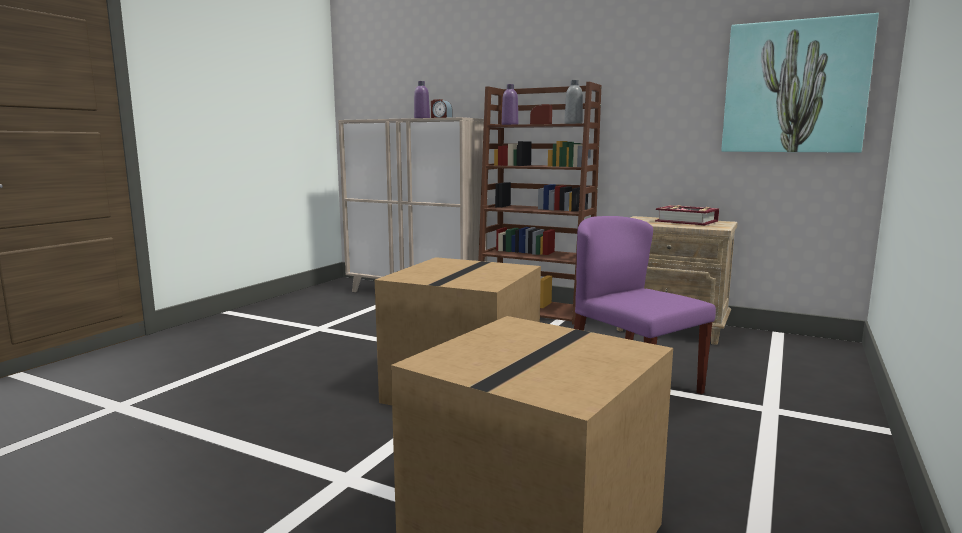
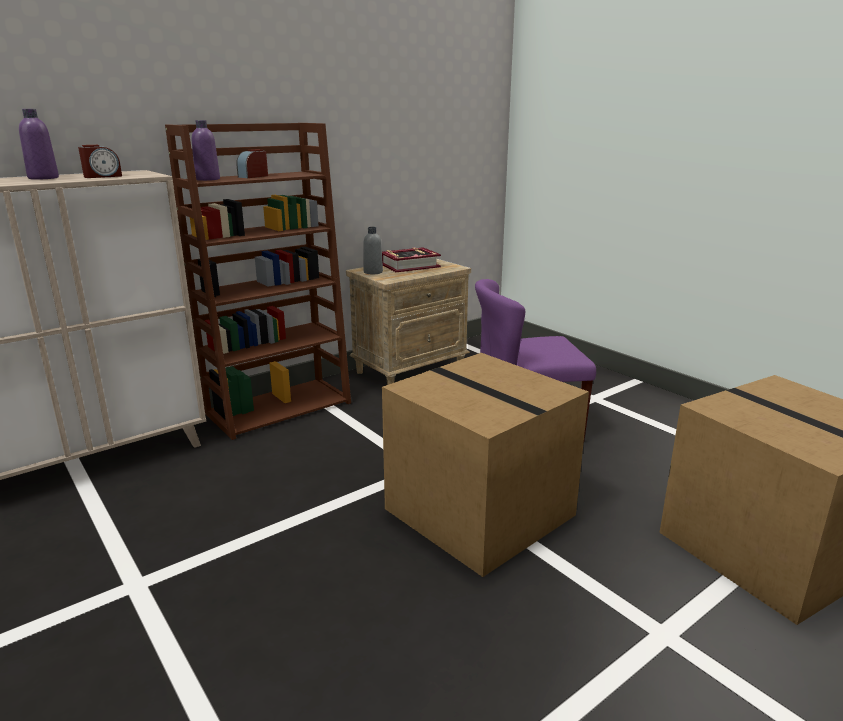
camera: 65 degrees left, 10 degrees up
grey bottle [564,80,583,124] -> grey bottle moved to [363,227,383,274]
picture [721,13,879,153] -> none

